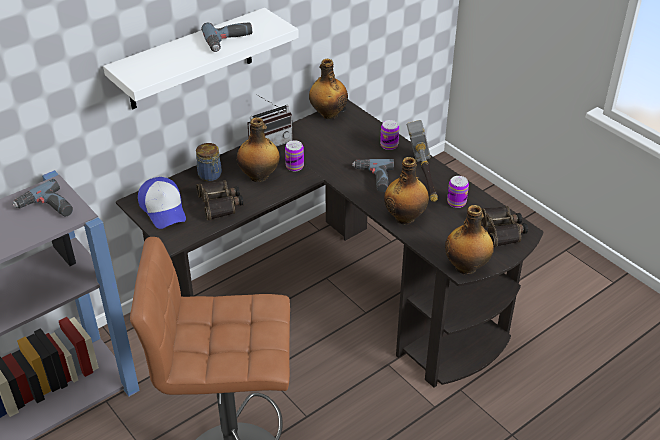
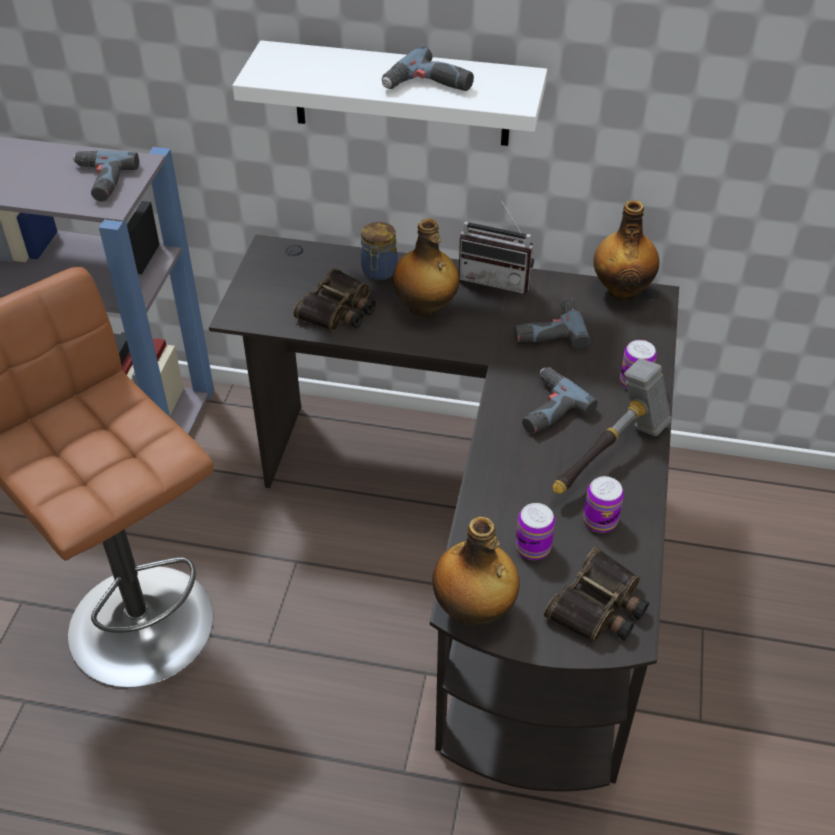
camera: 50 degrees right, 5 degrees up
cap [138,177,186,229] -> none
can [285,140,304,171] -> can moved to [516,503,555,560]
bottle [384,157,429,224] -> none
none -> power drill [514,298,590,349]

